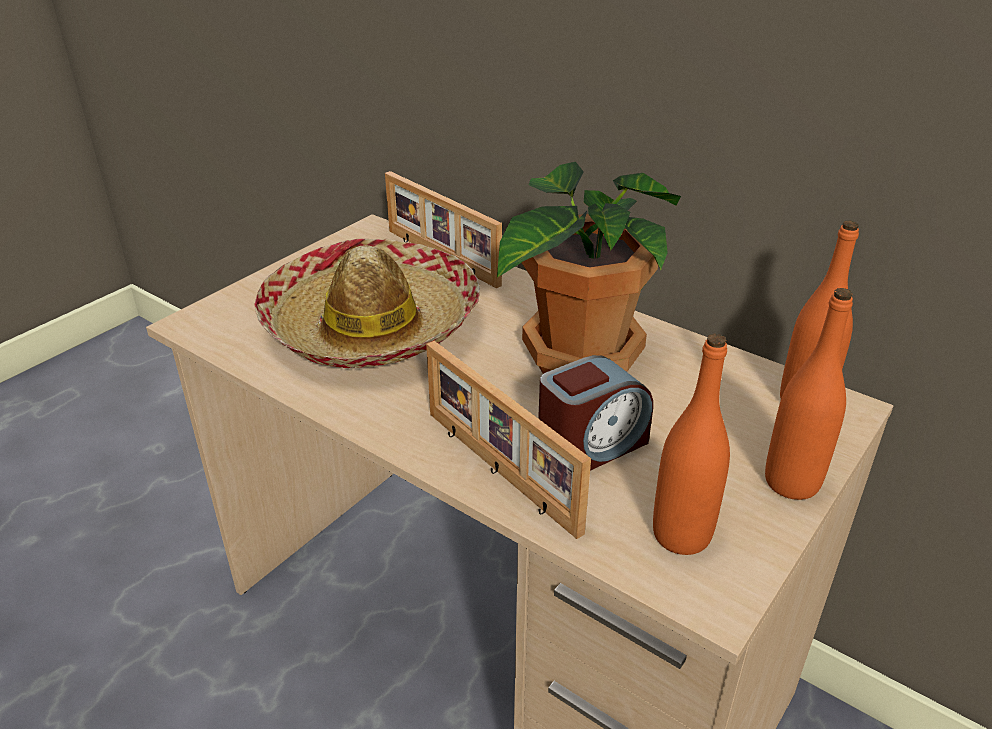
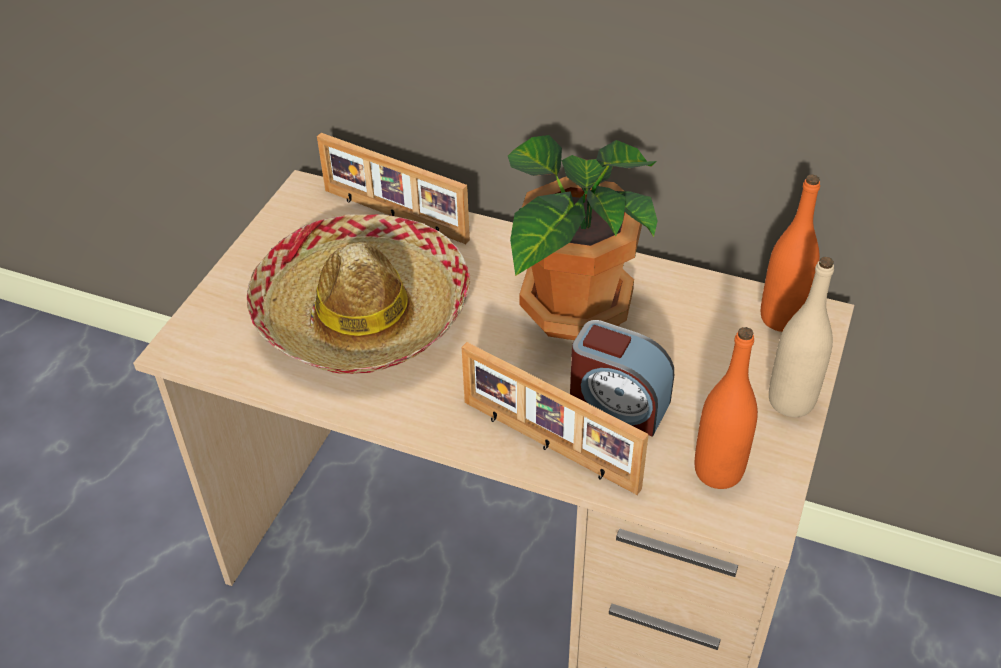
camera: 15 degrees left, 10 degrees up
alarm clock [538,355,653,471] -> alarm clock turned 75 degrees clockwise [570,320,674,437]
orange bottle [765,288,853,500] -> beige bottle [769,257,834,417]

